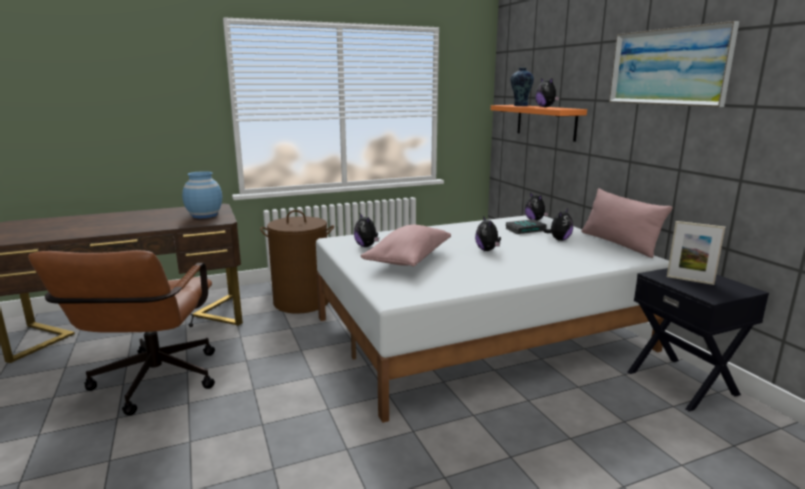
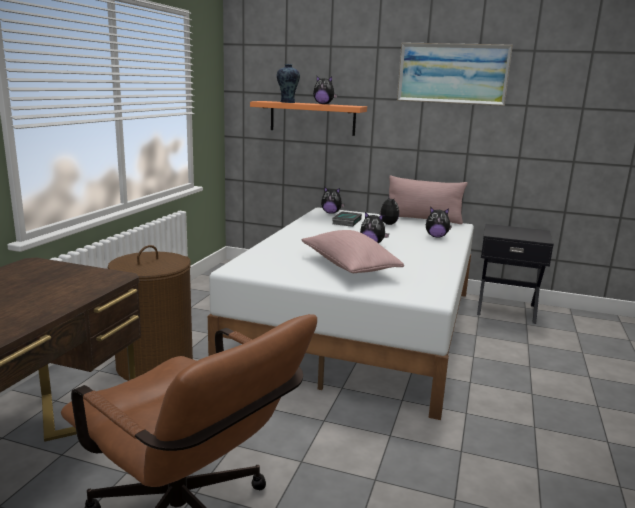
camera: 50 degrees left, 0 degrees up
blue vase [182,171,222,218] -> none
plush toy [354,214,379,247] -> plush toy moved to [426,208,452,237]
picture frame [667,221,725,285] -> none

